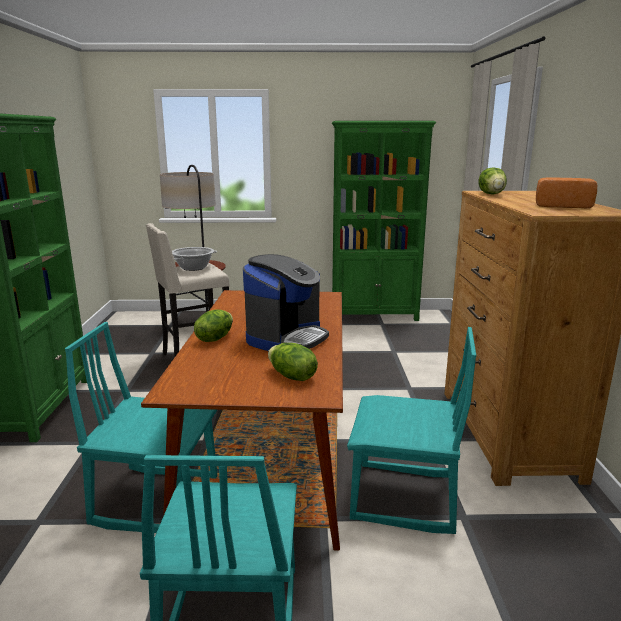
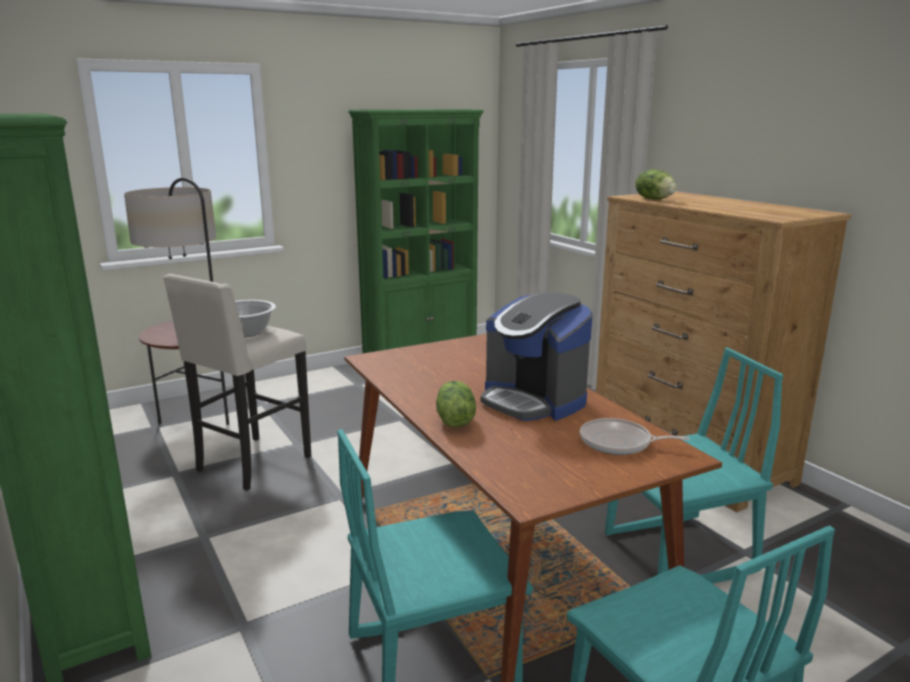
camera: 30 degrees left, 0 degrees up
coffee machine [243,254,329,351] -> coffee machine turned 135 degrees clockwise [481,292,593,421]
lettuce [268,343,318,381] -> frying pan [580,418,690,455]
bread [536,177,597,208] -> none

